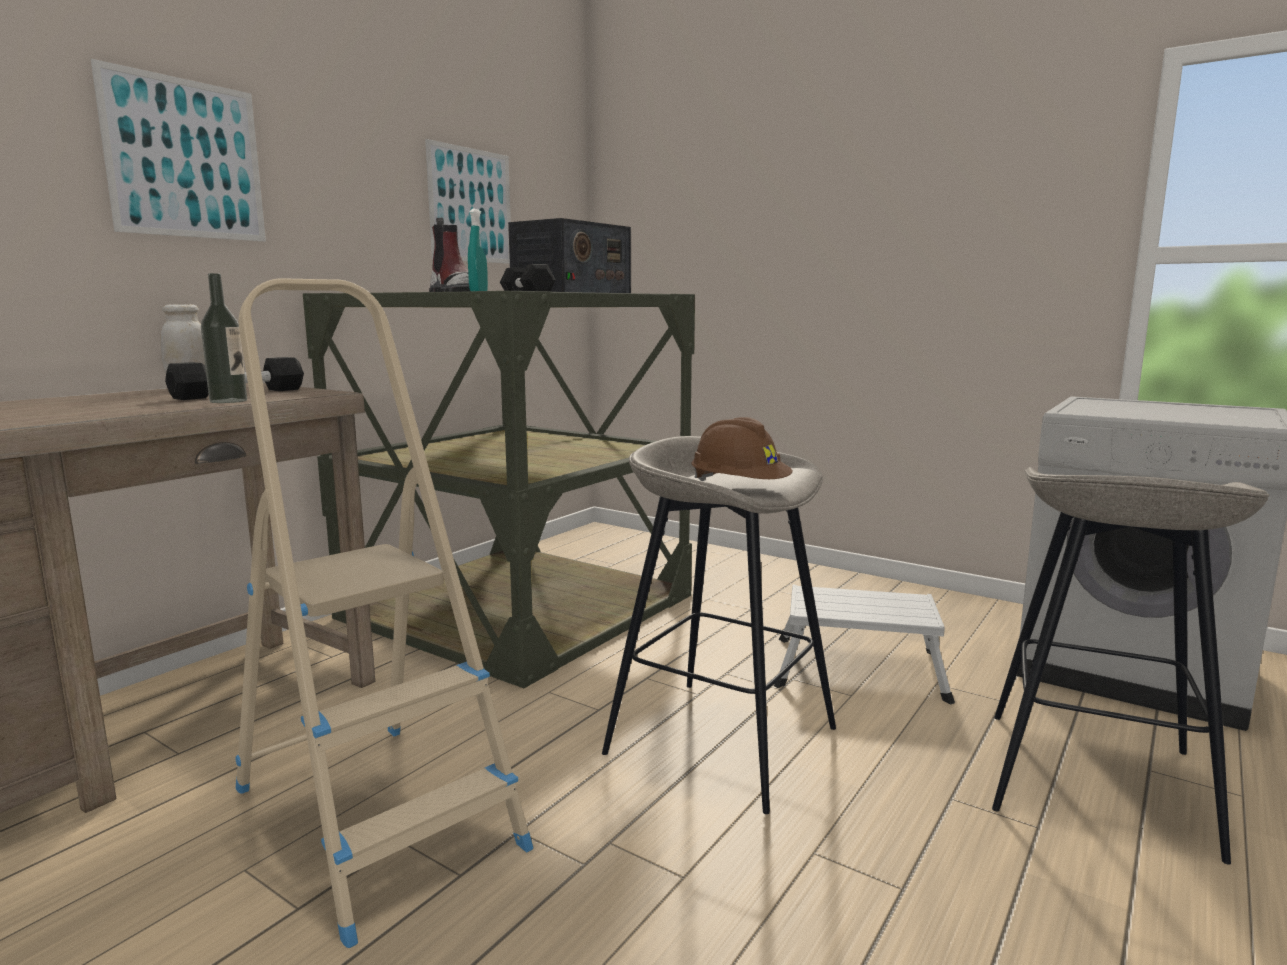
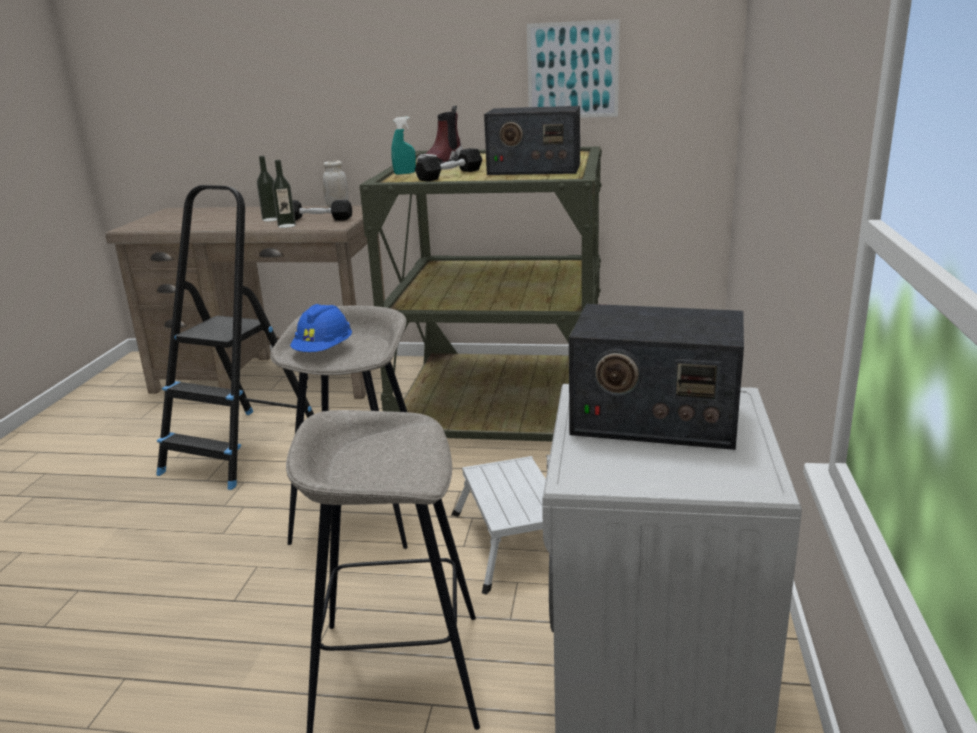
camera: 65 degrees right, 10 degrees up
picture [91,59,266,242] -> none
beige step ladder [236,278,533,948] -> black step ladder [156,185,314,490]
brown hard hat [691,417,793,481] -> blue hard hat [290,304,352,352]
none -> bottle [257,156,277,222]
none -> radio [569,304,744,450]

